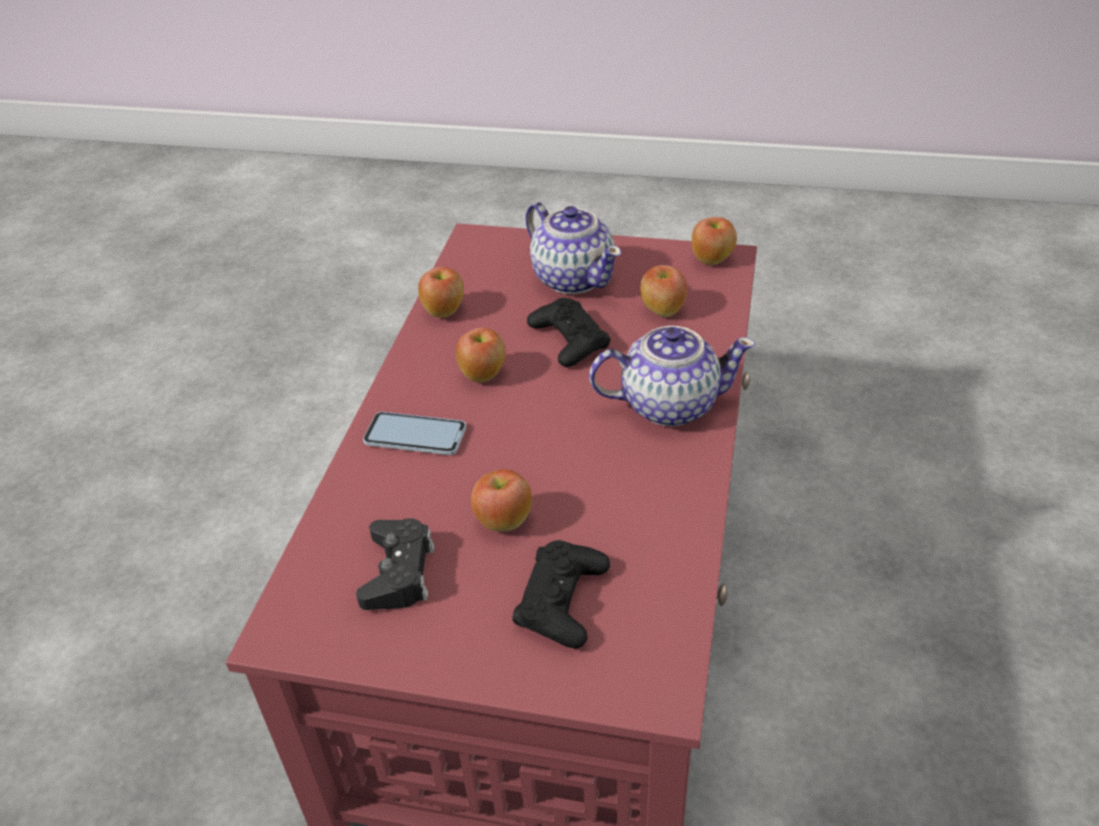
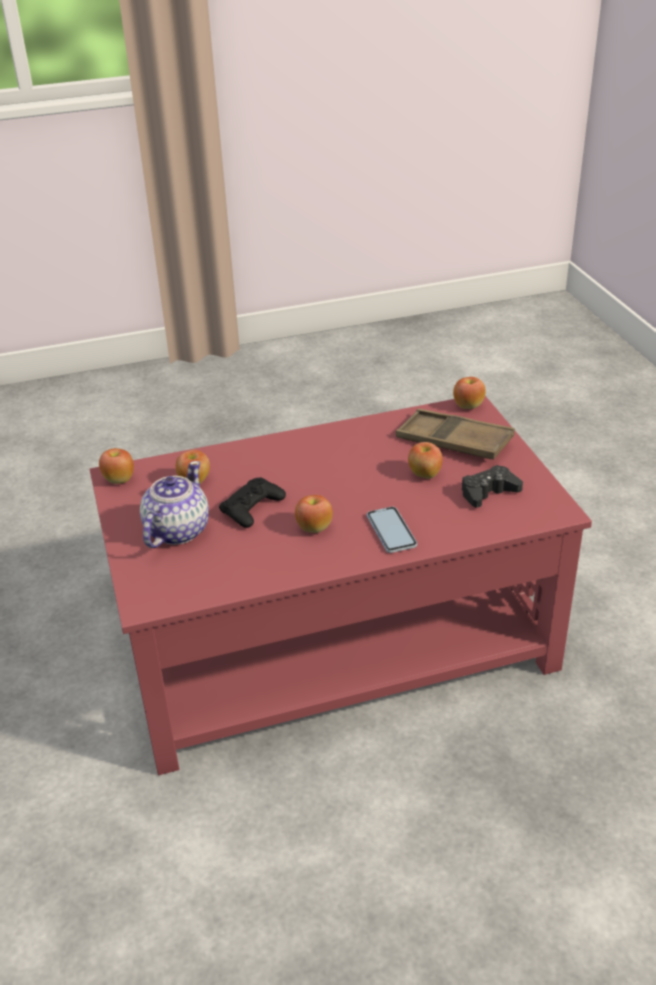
camera: 120 degrees left, 5 degrees down
apple [418,267,464,318] -> apple moved to [453,377,486,409]
black game controller [512,540,610,648] -> brown tray [396,409,515,459]
teapot [589,326,756,426] -> none

